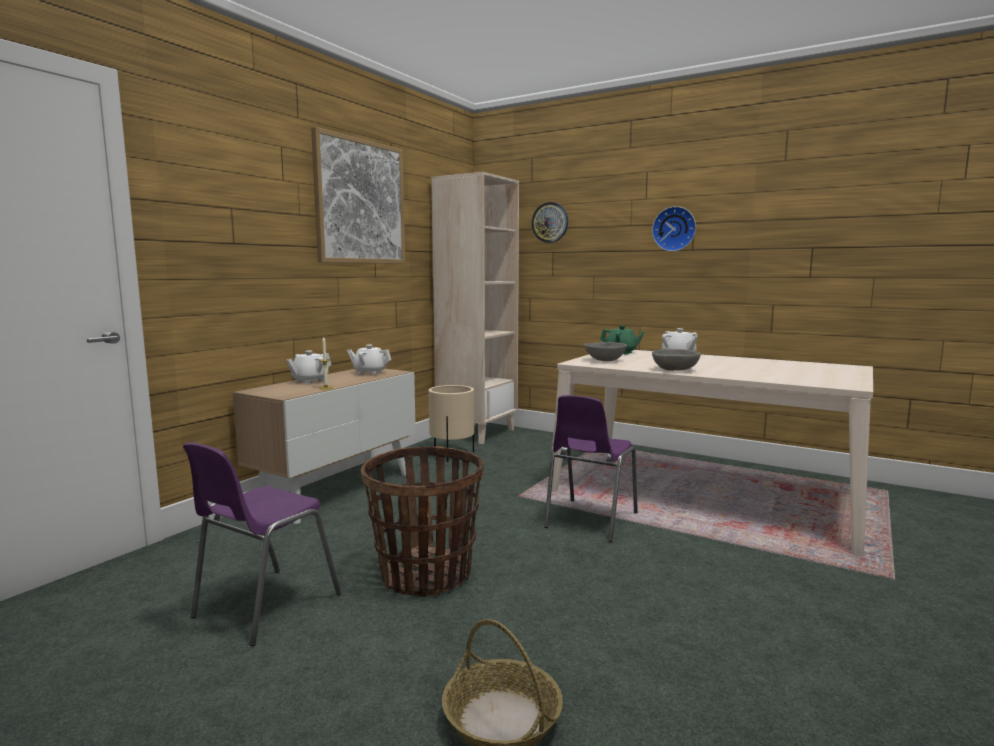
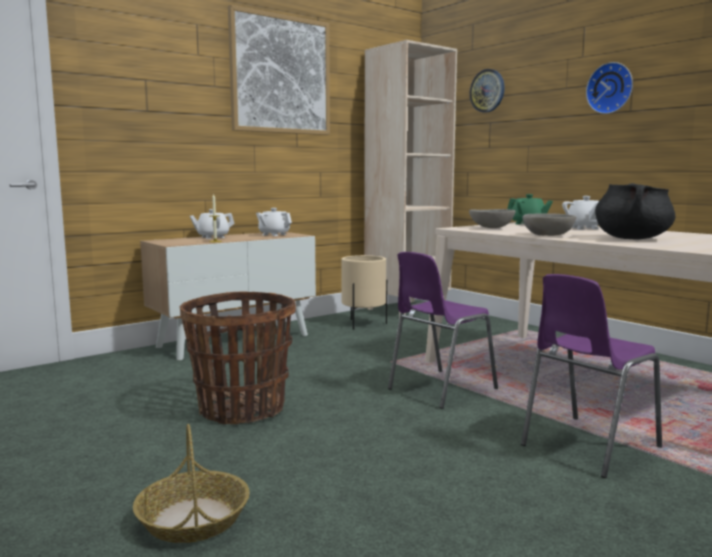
camera: 20 degrees right, 0 degrees up
purple chair [183,443,341,646] -> purple chair moved to [521,274,662,478]
none -> black cooking pot [595,183,675,239]

